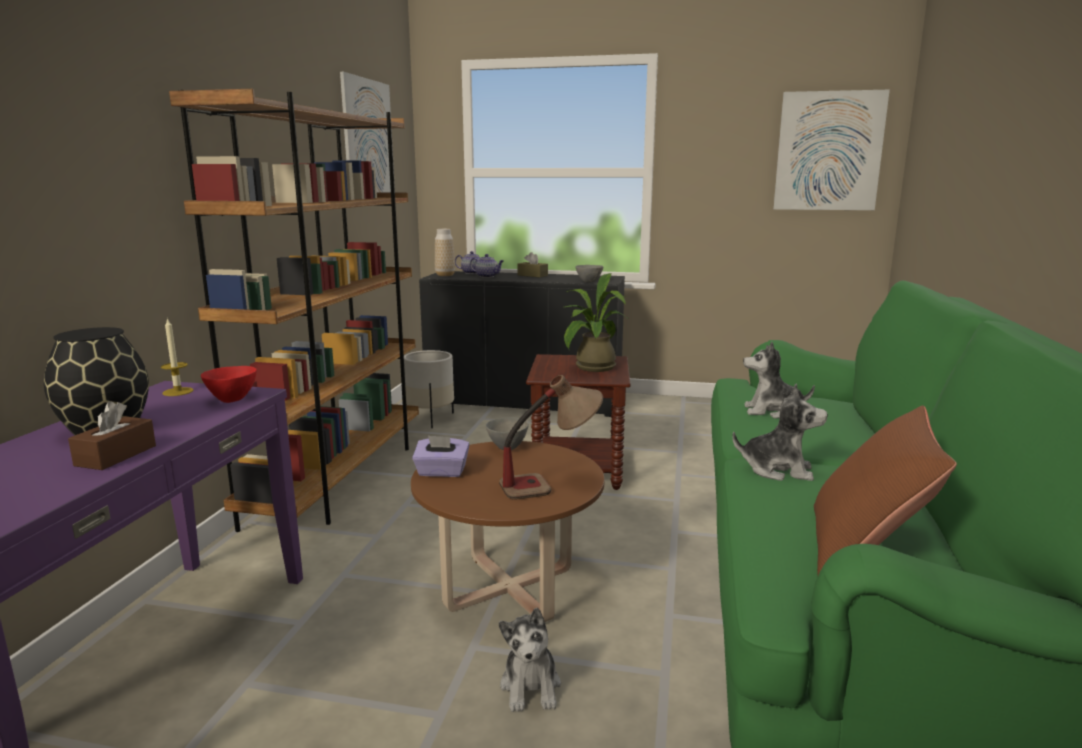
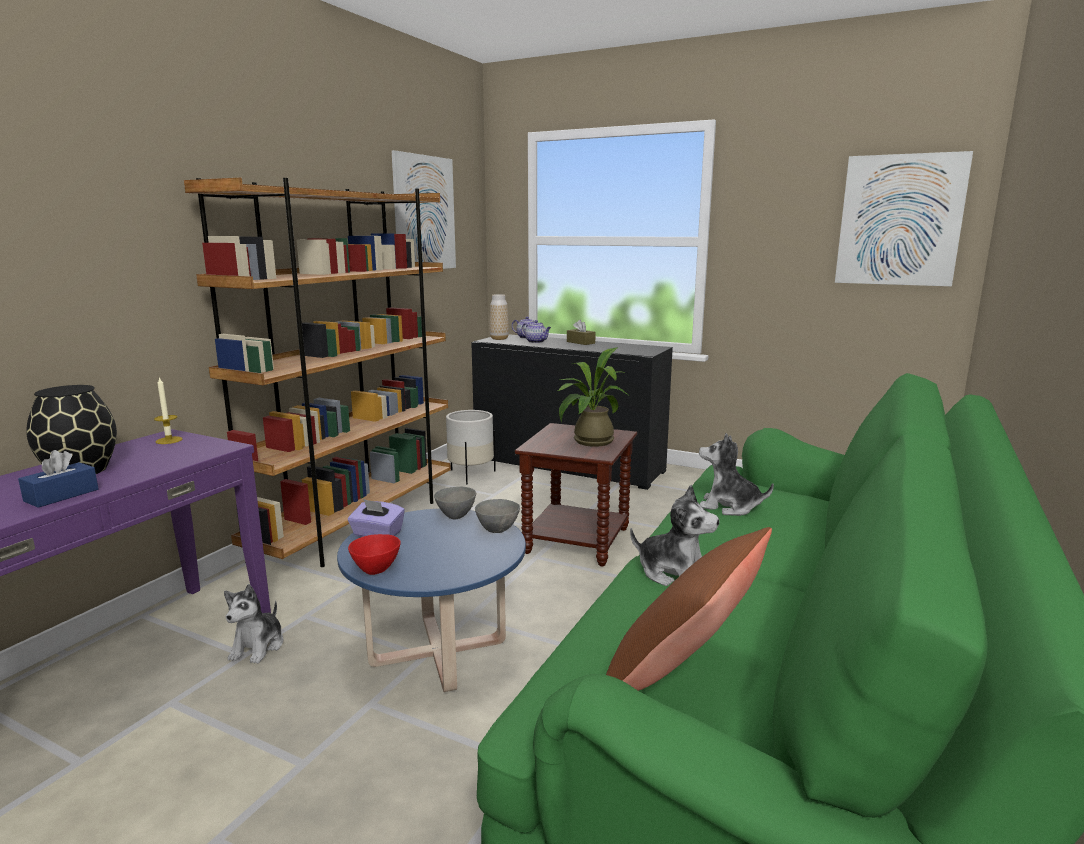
camera: 15 degrees right, 0 degrees up
brown tissue box [68,401,156,470] -> blue tissue box [18,450,98,508]
red bowl [201,366,257,403] -> red bowl moved to [348,534,401,575]
brown coffee table [411,441,605,622] -> blue coffee table [337,509,526,692]
table lamp [499,375,603,500] -> none
plush toy [499,608,561,712] -> plush toy moved to [224,584,284,664]
grey bowl [575,265,604,282] -> grey bowl moved to [475,499,520,533]

